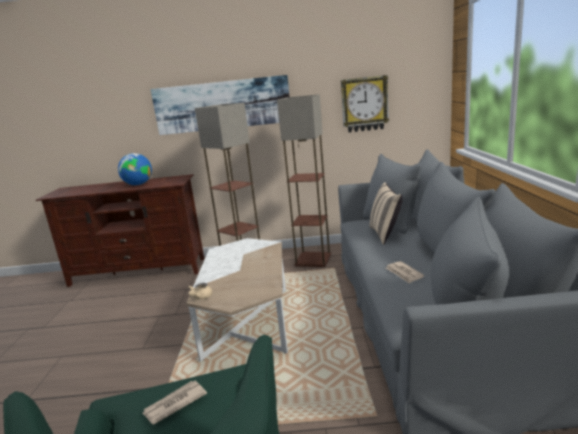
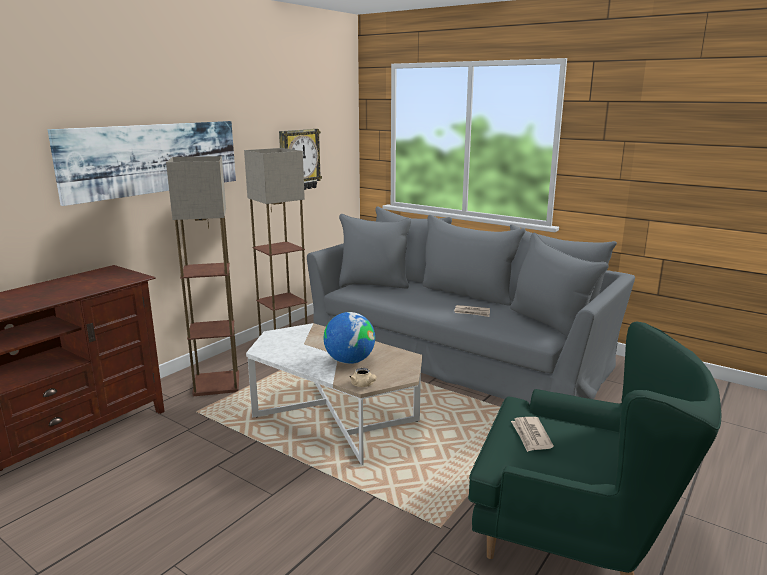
camera: 55 degrees left, 0 degrees up
globe [118,153,152,185] -> globe moved to [323,312,375,364]
beige pillow [370,182,403,245] -> none

